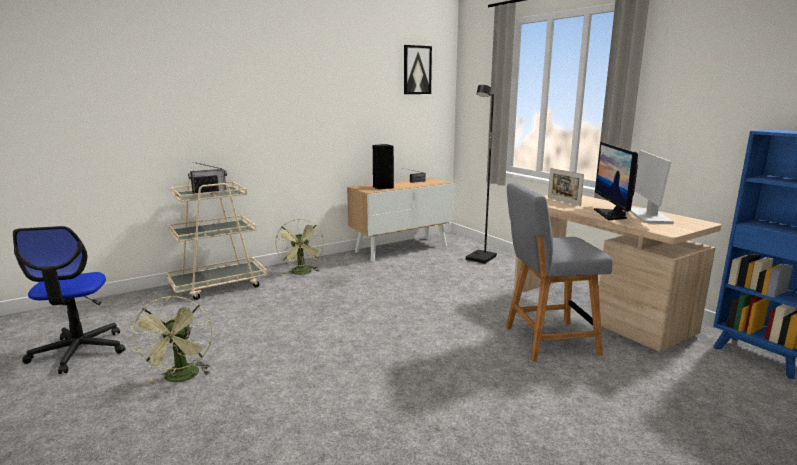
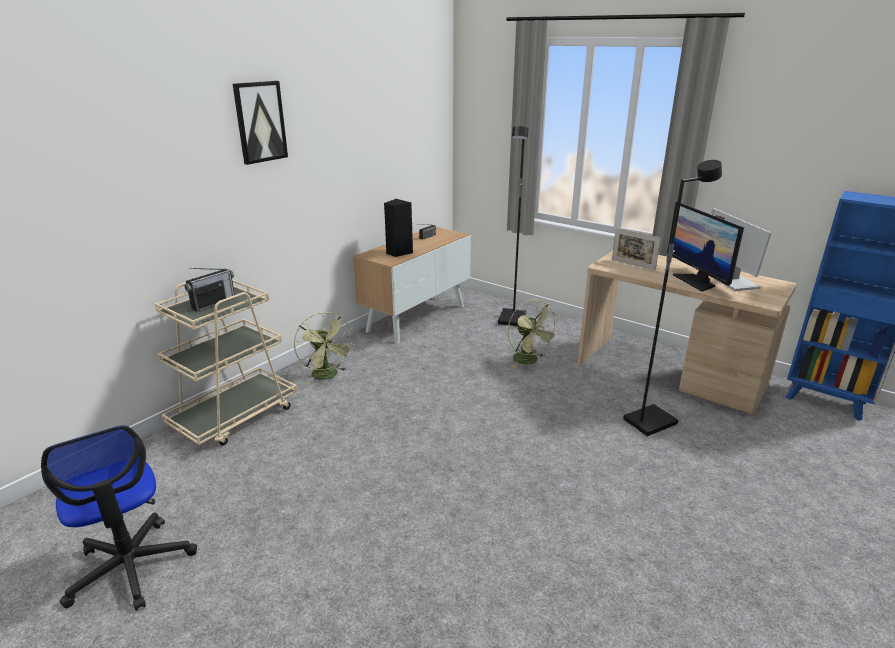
camera: 20 degrees left, 10 degrees up
green fan [130,296,212,384] -> green fan moved to [508,300,559,368]
picture [404,45,432,94] -> picture moved to [233,81,288,165]
grey chair [506,183,613,361] -> black floor lamp [623,160,722,436]

